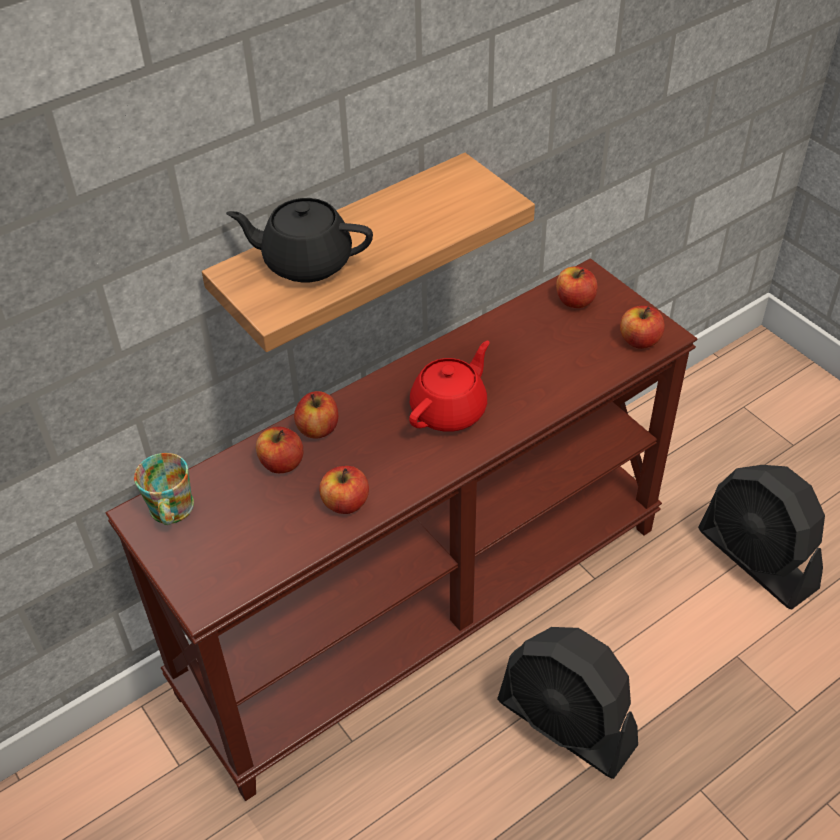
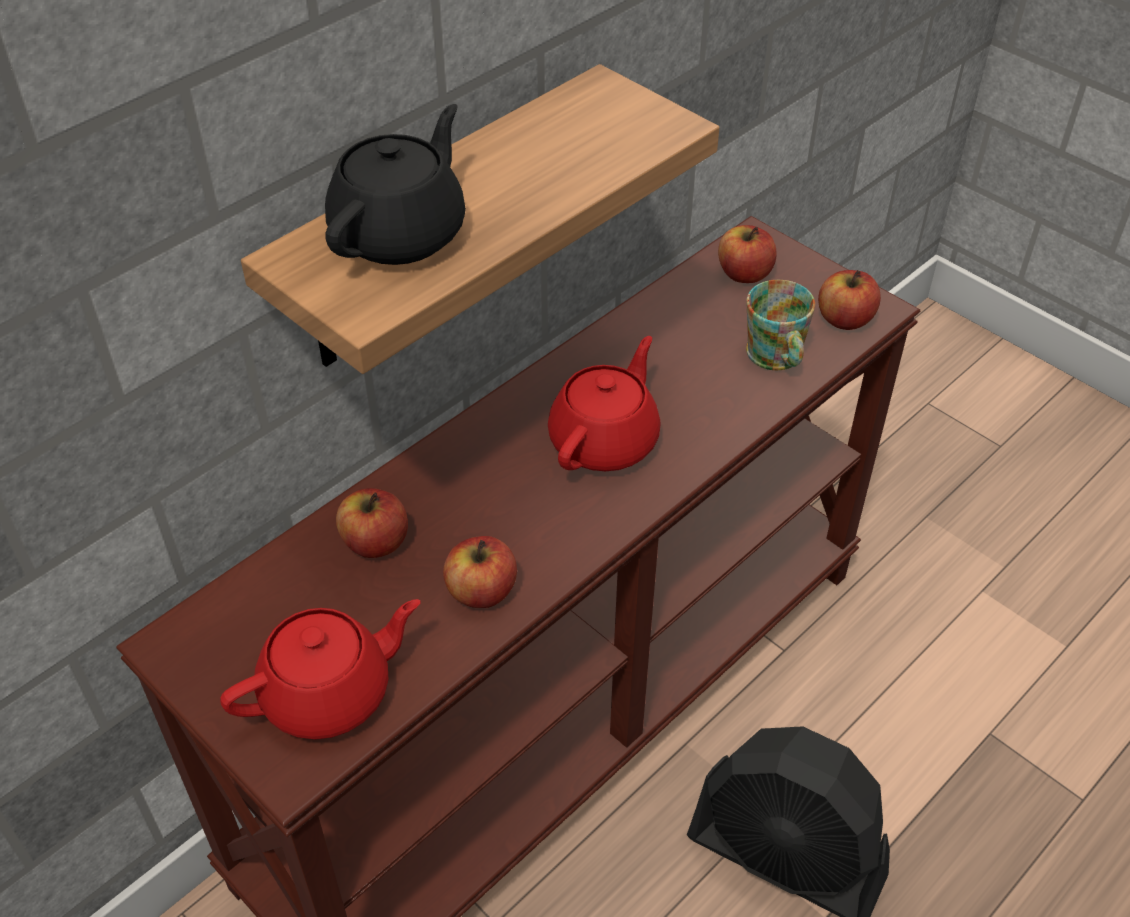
camera: 10 degrees left, 0 degrees up
mug [134,453,194,525] -> mug moved to [746,280,815,370]
black teapot [226,198,373,282] -> black teapot turned 120 degrees clockwise [325,104,466,265]
apple [294,391,338,439] -> none
black fan [698,465,825,609] -> none
none -> red teapot [220,599,420,739]

